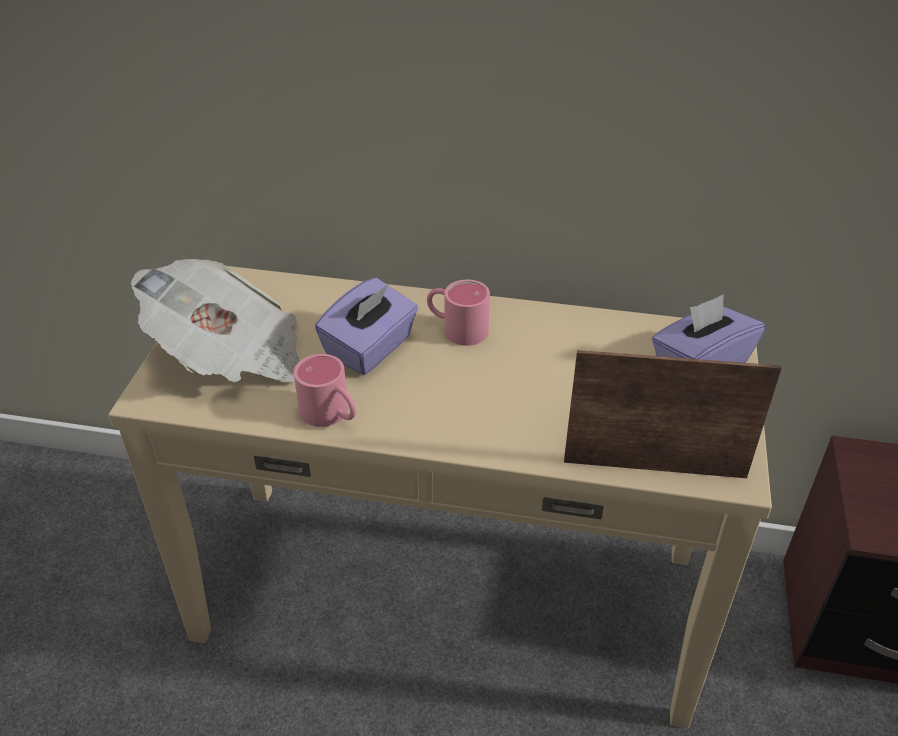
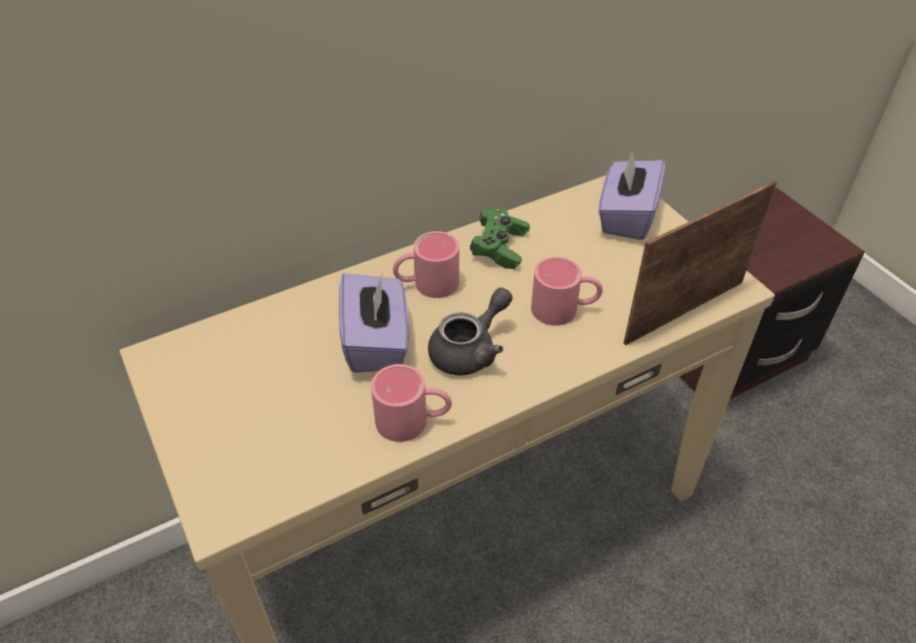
camera: 40 degrees left, 5 degrees up
newspaper [131,259,299,382] -> none
none -> grey teapot [428,288,512,376]
none -> green game controller [470,207,530,269]
none -> pink mug [531,257,603,326]

